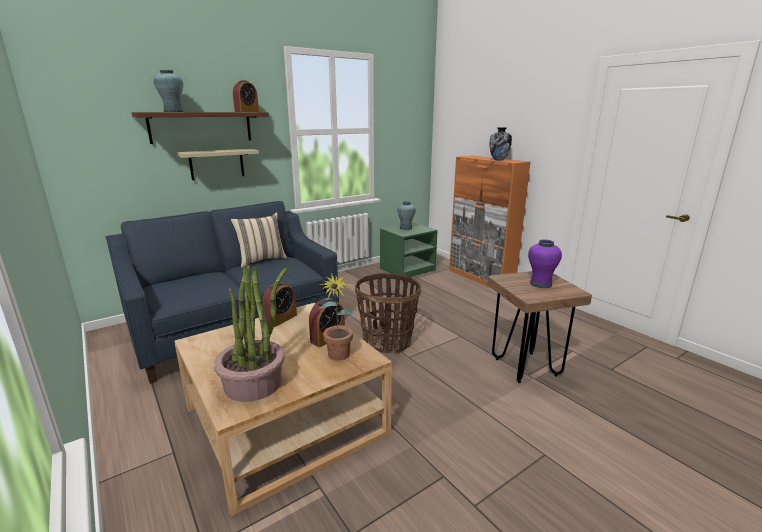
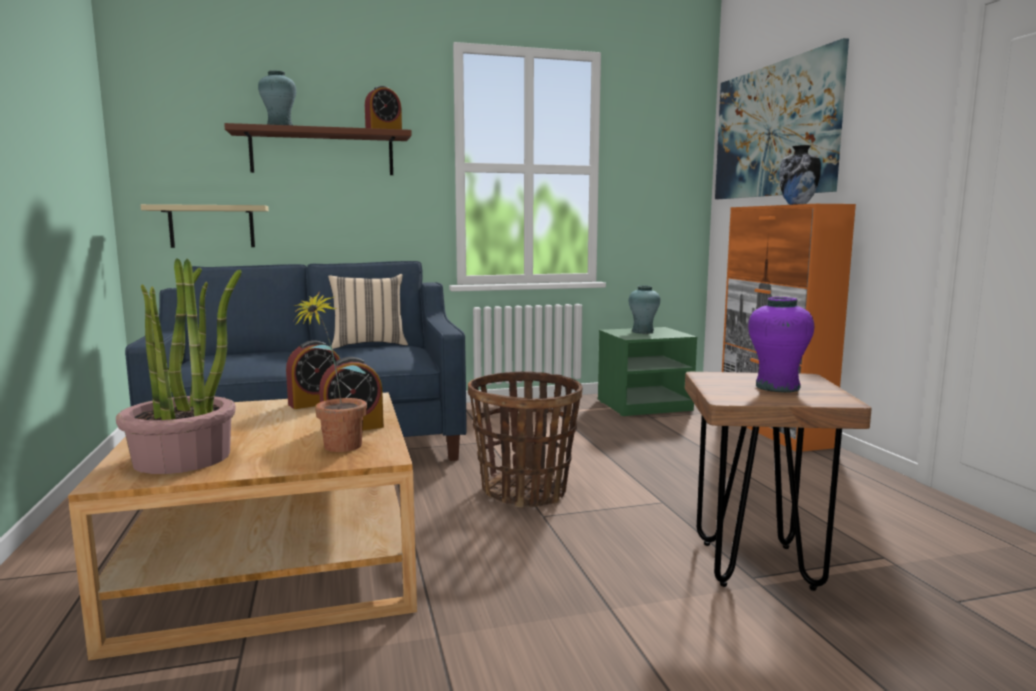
camera: 20 degrees right, 10 degrees down
beige shelf [176,149,259,180] -> beige shelf moved to [141,204,269,248]
none -> picture [715,38,849,199]

